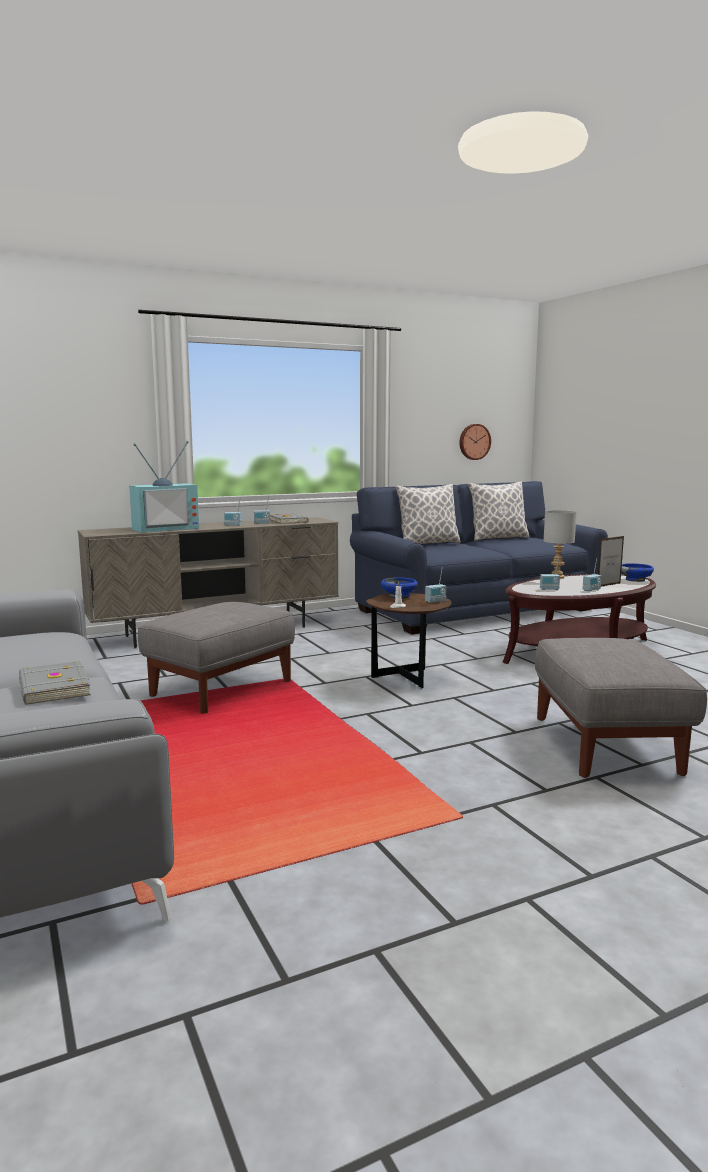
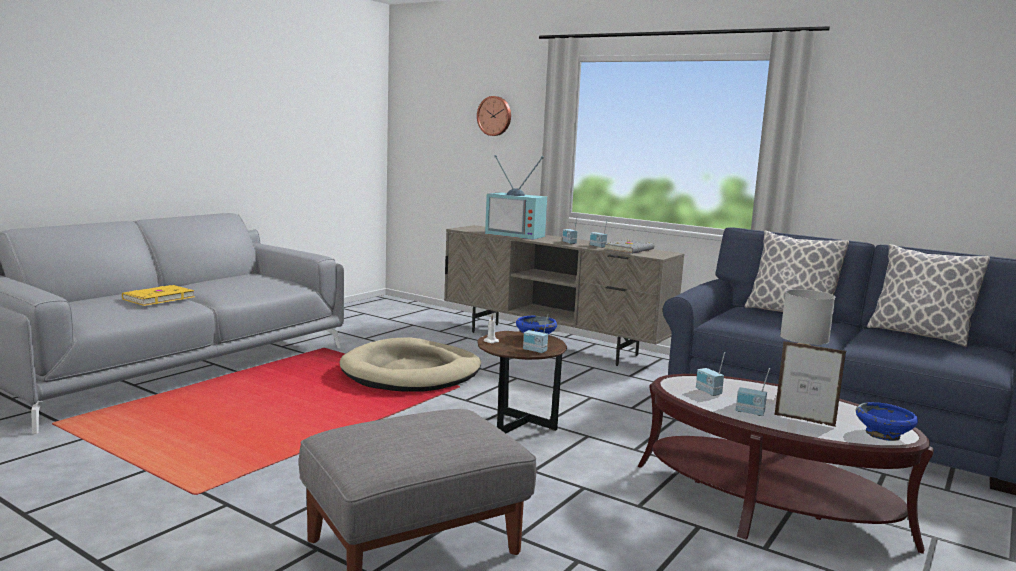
camera: 60 degrees right, 0 degrees up
grey book [19,661,91,705] -> yellow book [122,285,195,306]
grey ottoman [138,602,295,714] -> beige dog bed [340,337,481,391]
wall clock [460,424,491,460] -> wall clock moved to [477,96,511,136]

